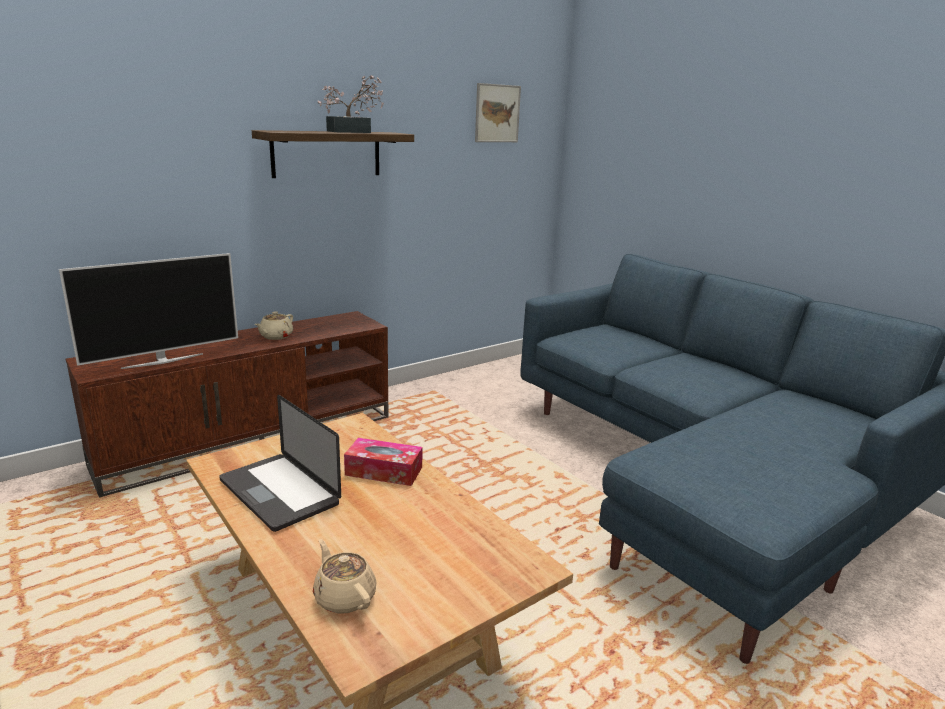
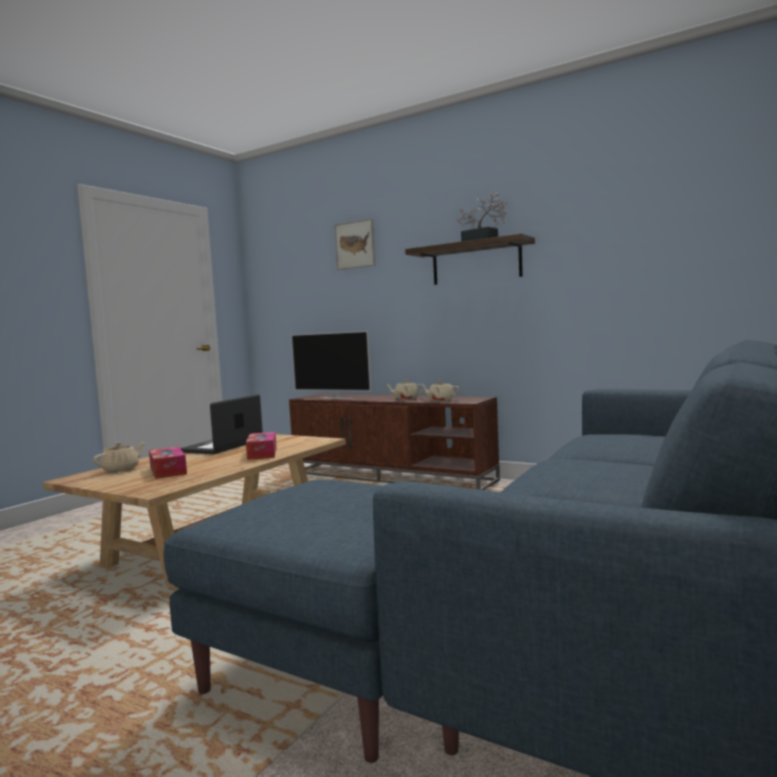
camera: 70 degrees right, 15 degrees down
picture [475,83,521,142] -> picture moved to [334,218,375,270]
none -> tissue box [149,446,187,479]
none -> beige teapot [421,380,460,401]

